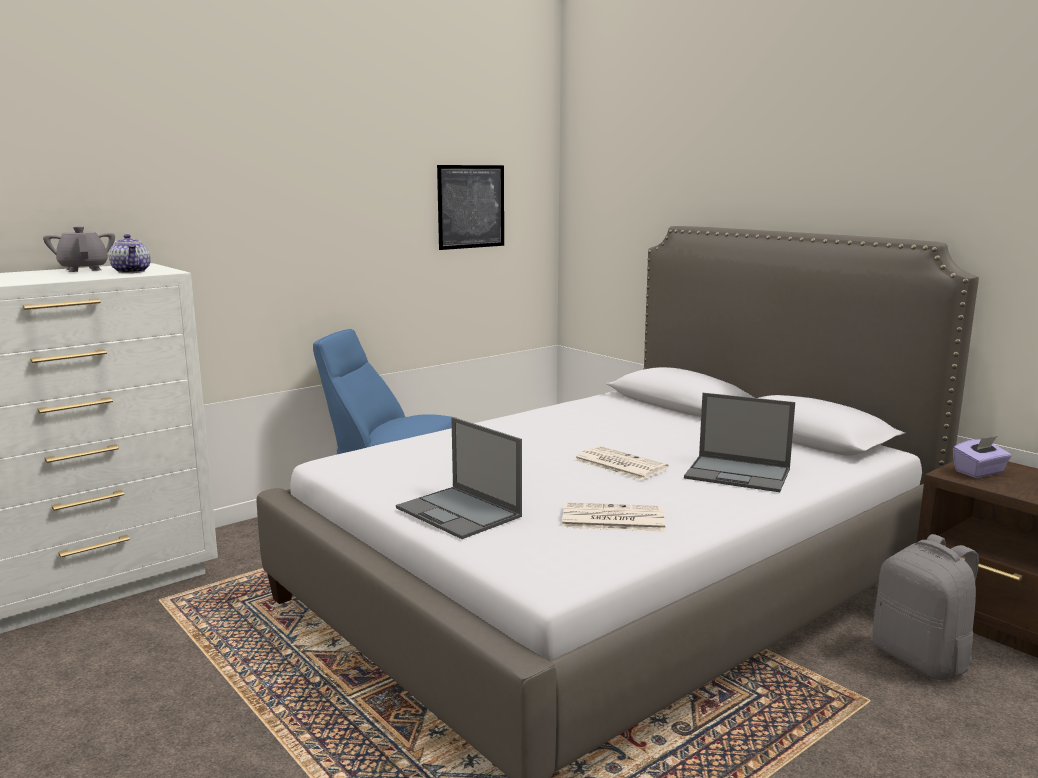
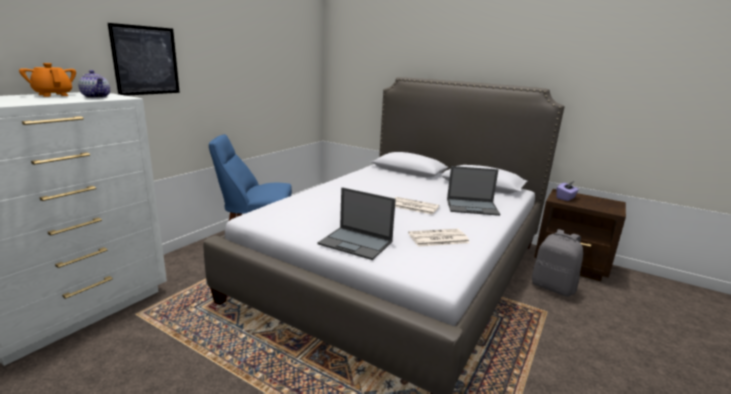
camera: 20 degrees left, 5 degrees up
grey teapot [43,226,115,272] -> orange teapot [19,63,76,97]
picture [437,165,504,250] -> picture moved to [108,23,180,96]

